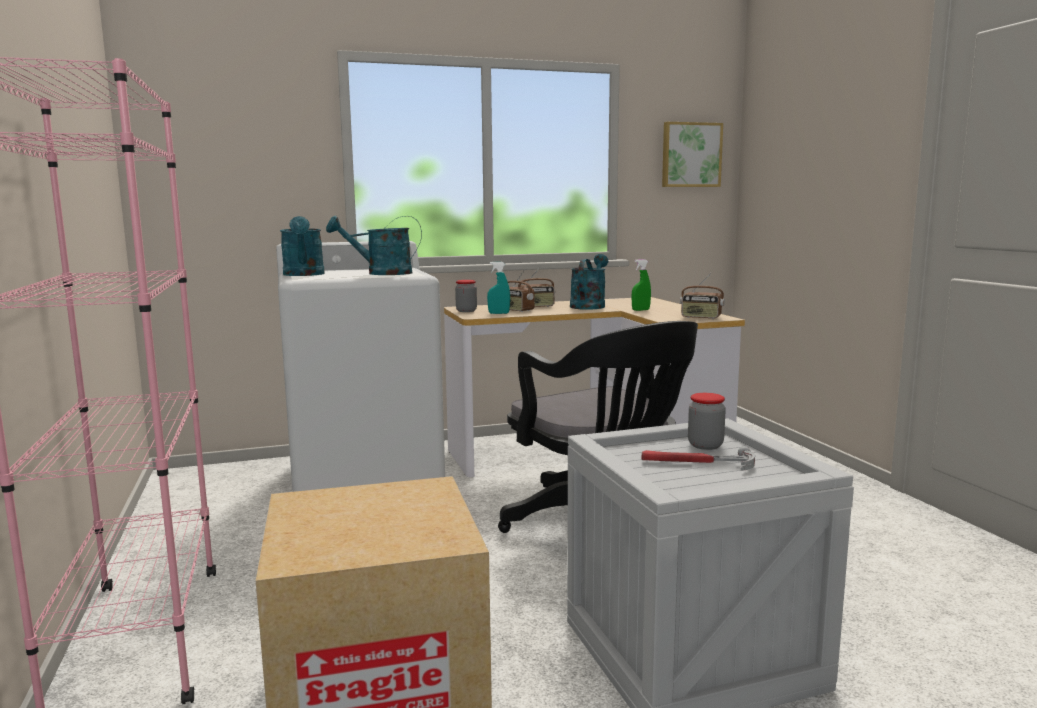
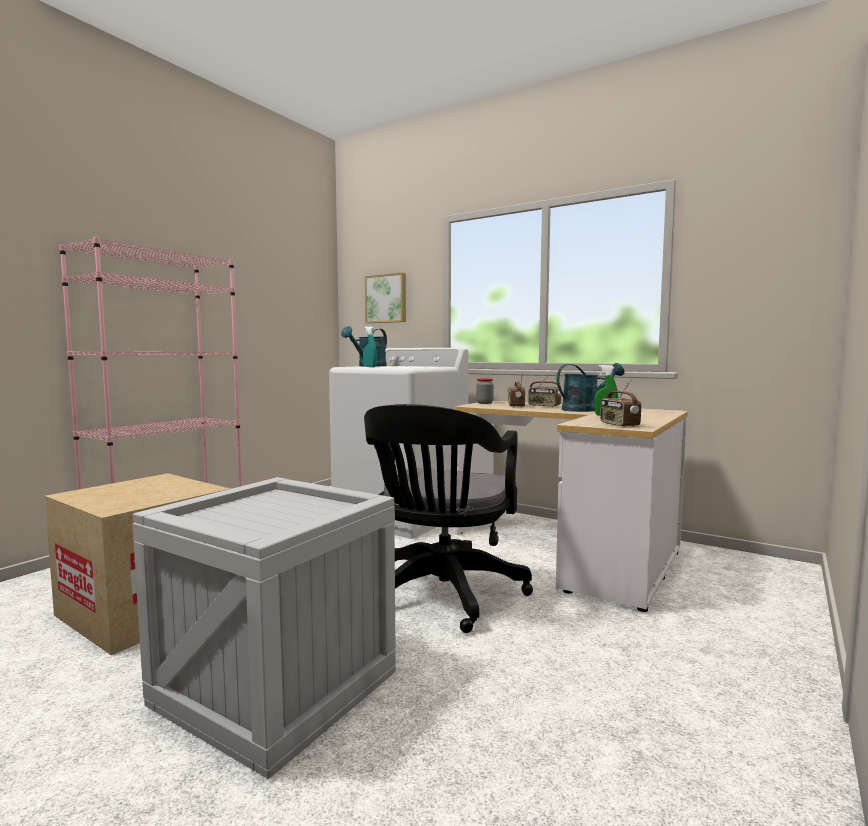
camera: 50 degrees right, 5 degrees down
turquoise watering can [326,216,422,275] -> none
turquoise spray bottle [487,262,510,314] -> turquoise spray bottle moved to [363,326,377,367]
hammer [642,446,755,471] -> none
picture [662,122,723,187] -> picture moved to [365,273,406,323]
jar [688,393,726,450] -> none

